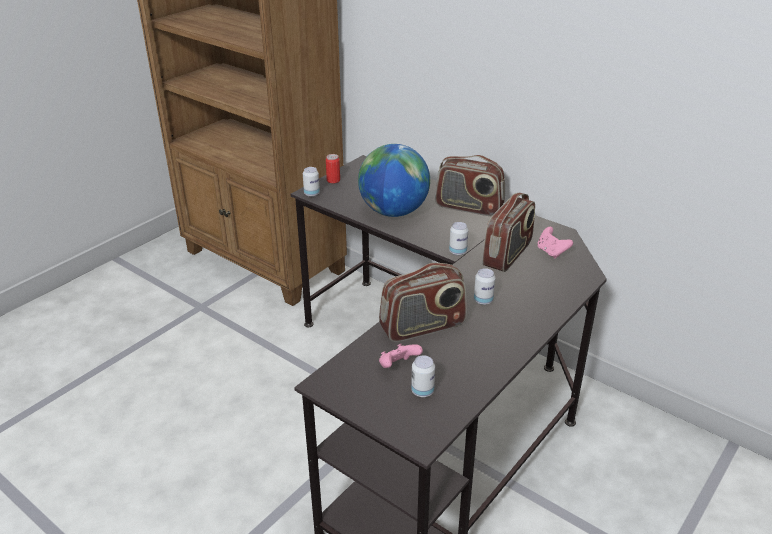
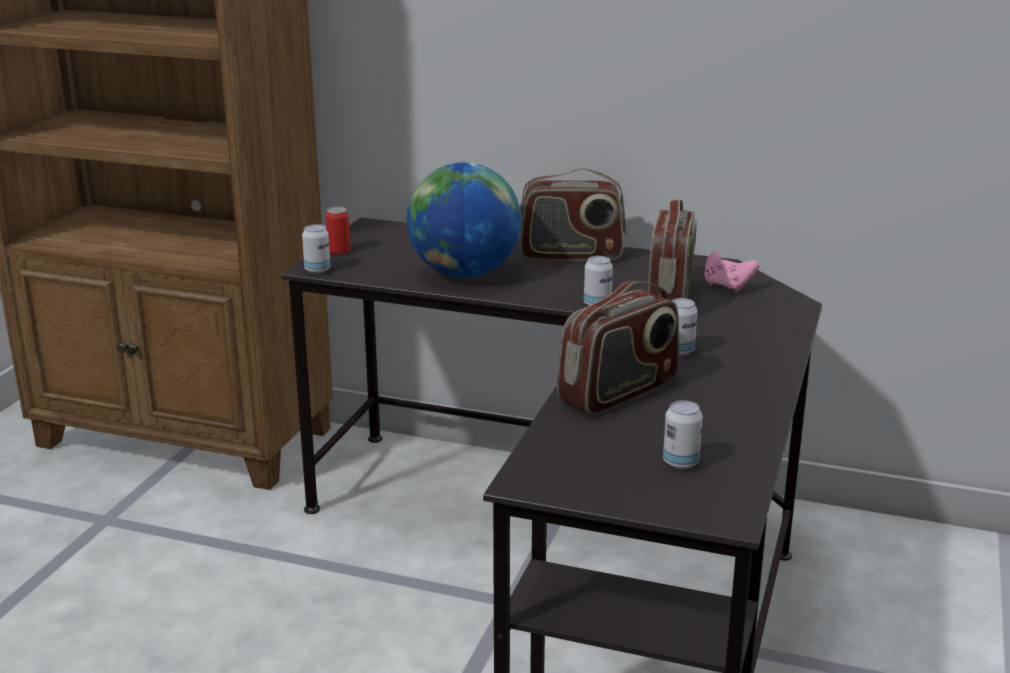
camera: 20 degrees left, 10 degrees down
pink game controller [379,344,423,368] -> none

